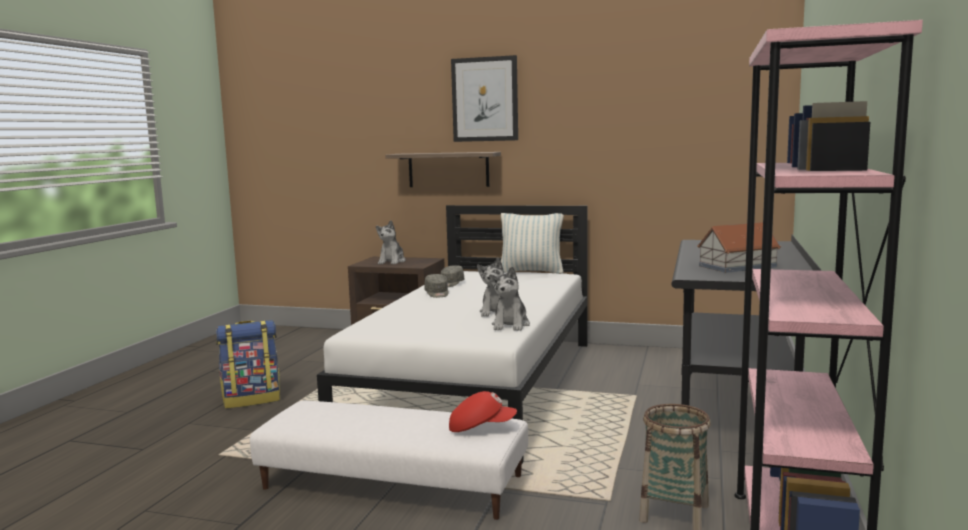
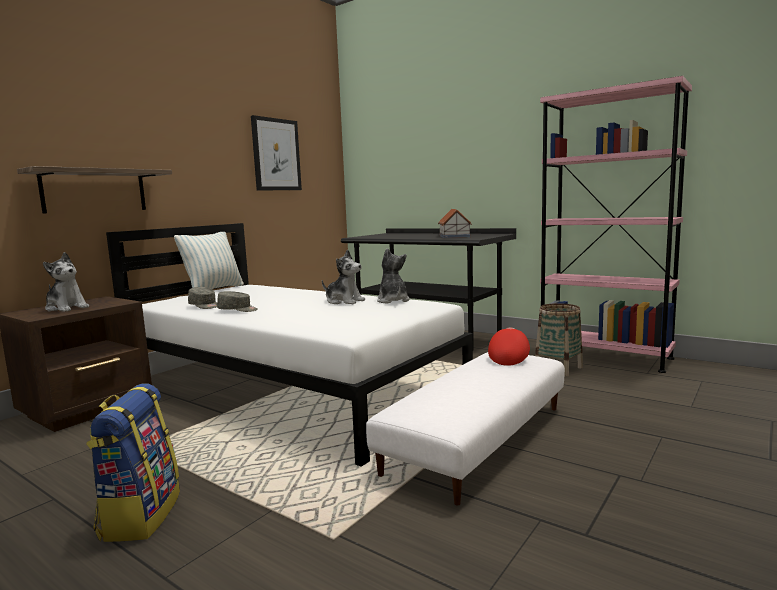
camera: 70 degrees left, 0 degrees up
picture [451,55,518,142] -> picture moved to [251,115,302,190]
plush toy [489,267,530,331] -> plush toy turned 135 degrees counterclockwise [377,248,410,304]

